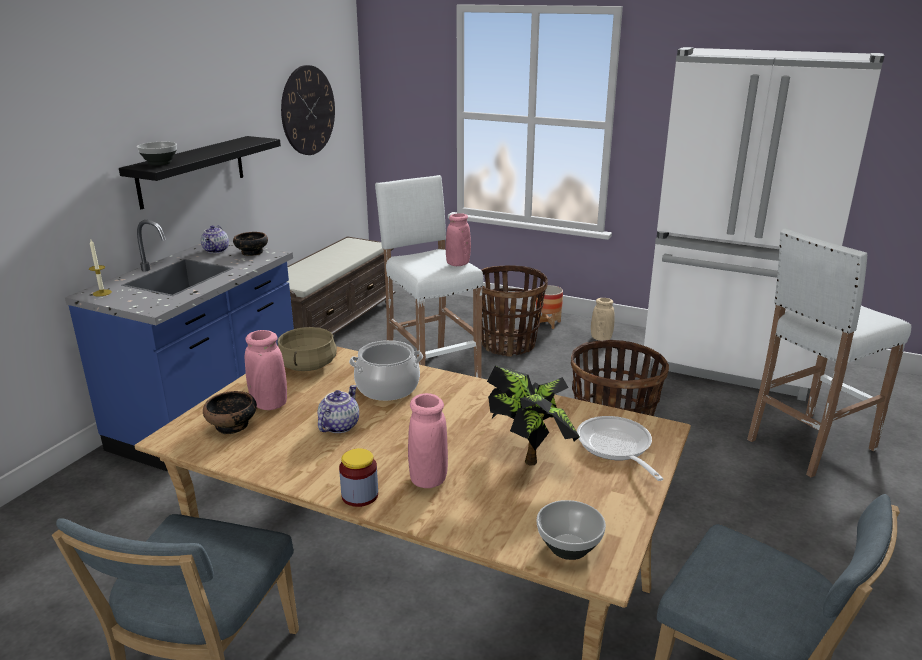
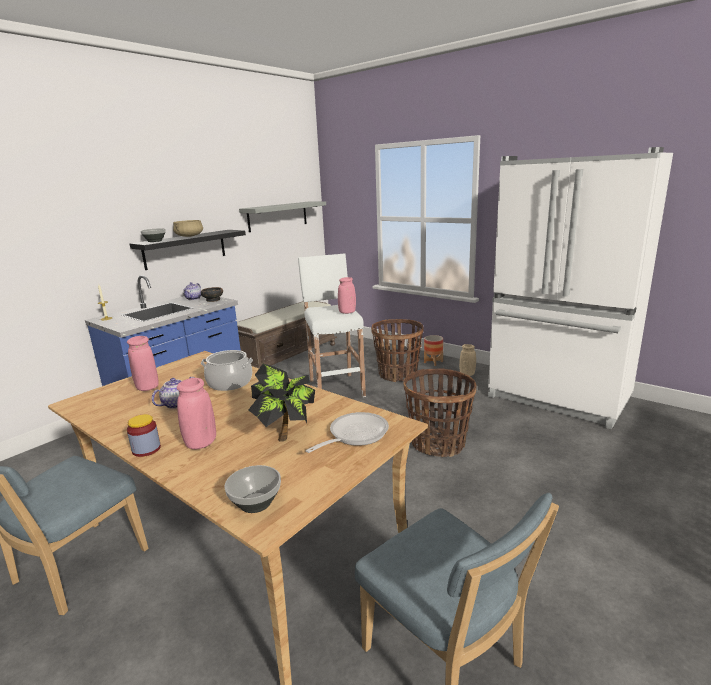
camera: 15 degrees right, 5 degrees down
bowl [203,391,257,434] -> none
beige cooking pot [277,327,337,371] -> beige cooking pot moved to [173,220,203,237]
wall clock [281,65,335,155] -> grey shelf [239,201,326,232]
frying pan [577,416,663,481] -> frying pan turned 45 degrees clockwise [306,412,389,453]
white stool [747,228,911,477] -> none

